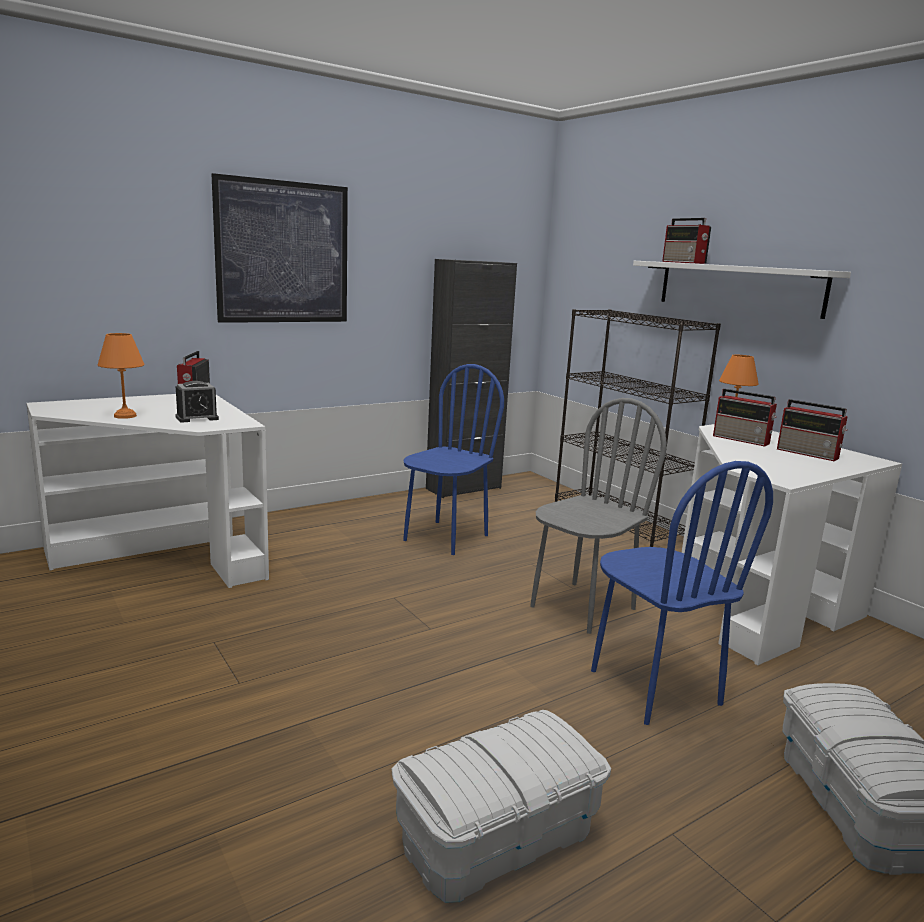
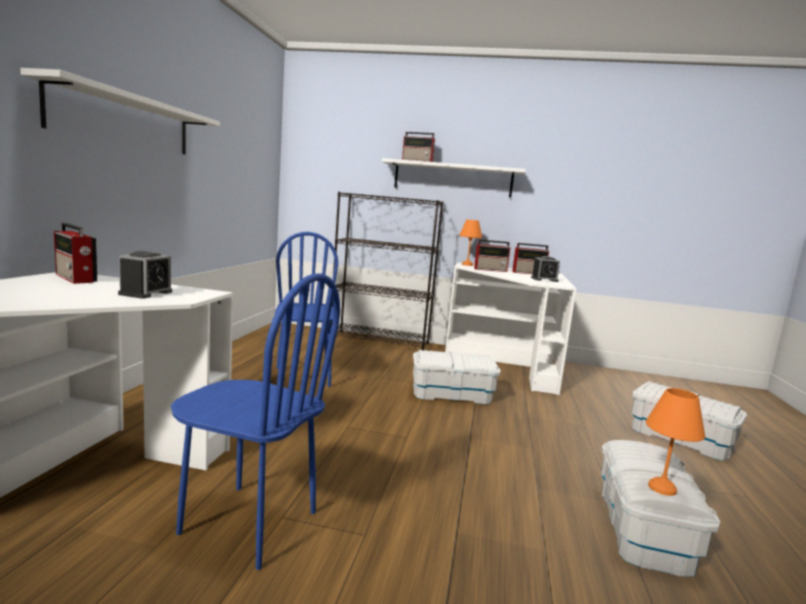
camera: 45 degrees left, 5 degrees down
orange table lamp [98,333,144,419] -> orange table lamp moved to [646,388,705,496]
picture [211,173,348,323] -> white shelf [20,68,220,154]
black cabinet [426,259,517,498] -> none
grey chair [530,398,667,634] -> white storage box [413,350,501,404]
blue chair [591,461,773,725] -> blue chair moved to [171,273,340,570]
none -> alarm clock [531,256,560,282]

